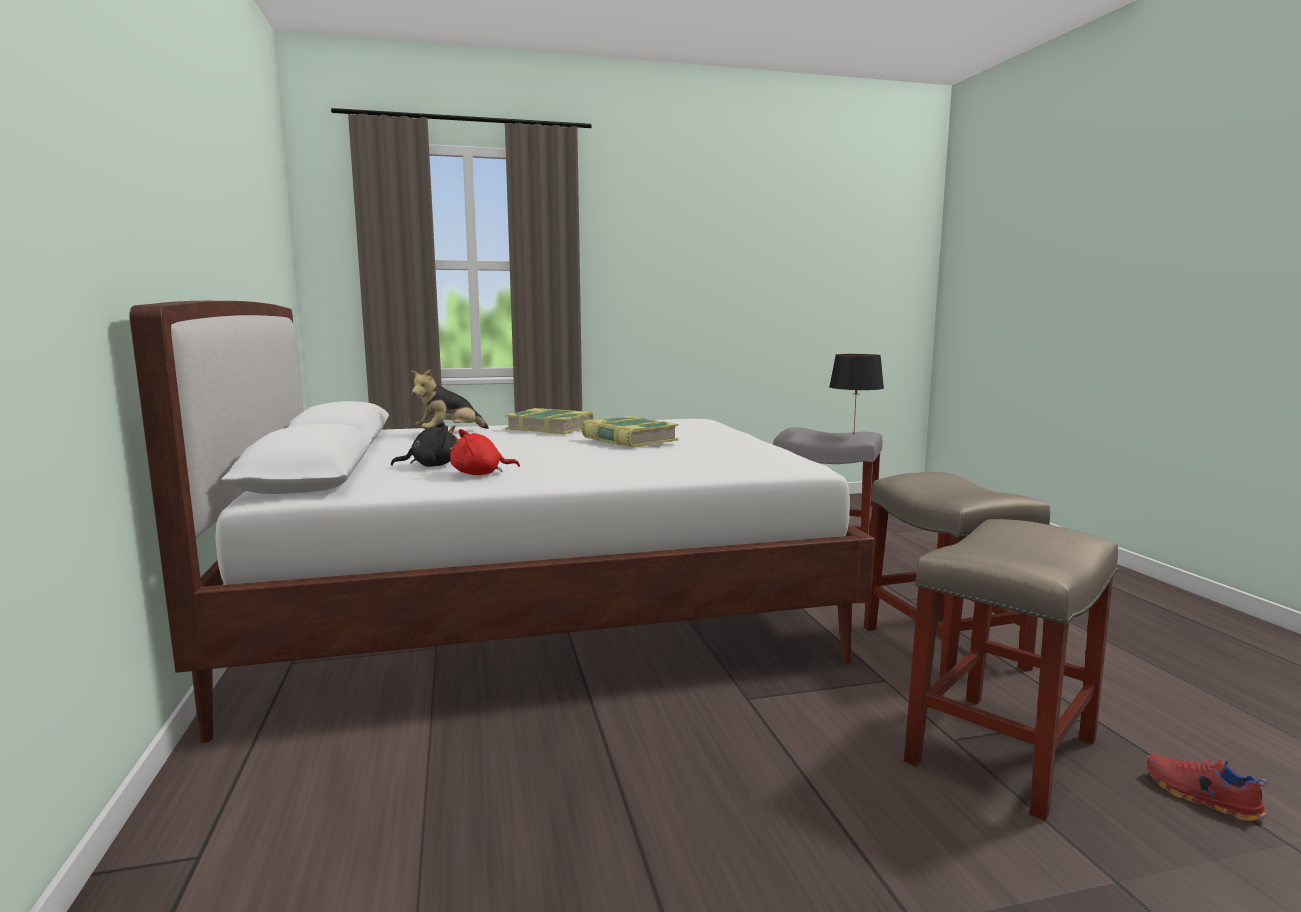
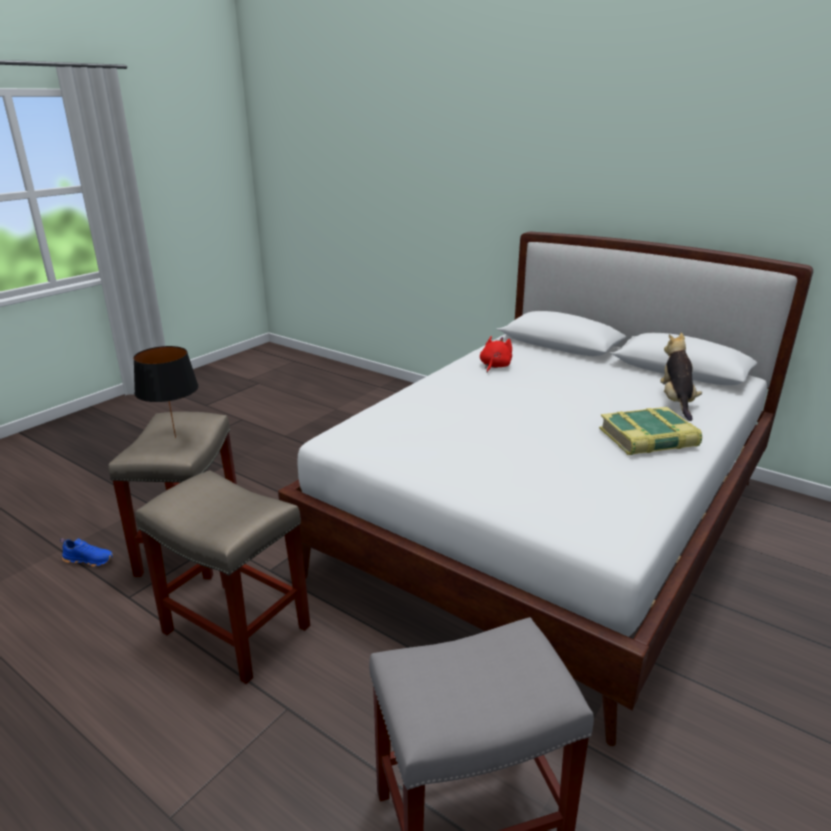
camera: 140 degrees right, 15 degrees up
black plush toy [391,422,456,467] -> none
book [581,416,678,448] -> none
black table lamp [829,354,884,430] -> black table lamp moved to [133,346,199,438]
red shoe [1146,754,1268,821] -> blue shoe [60,538,113,567]

